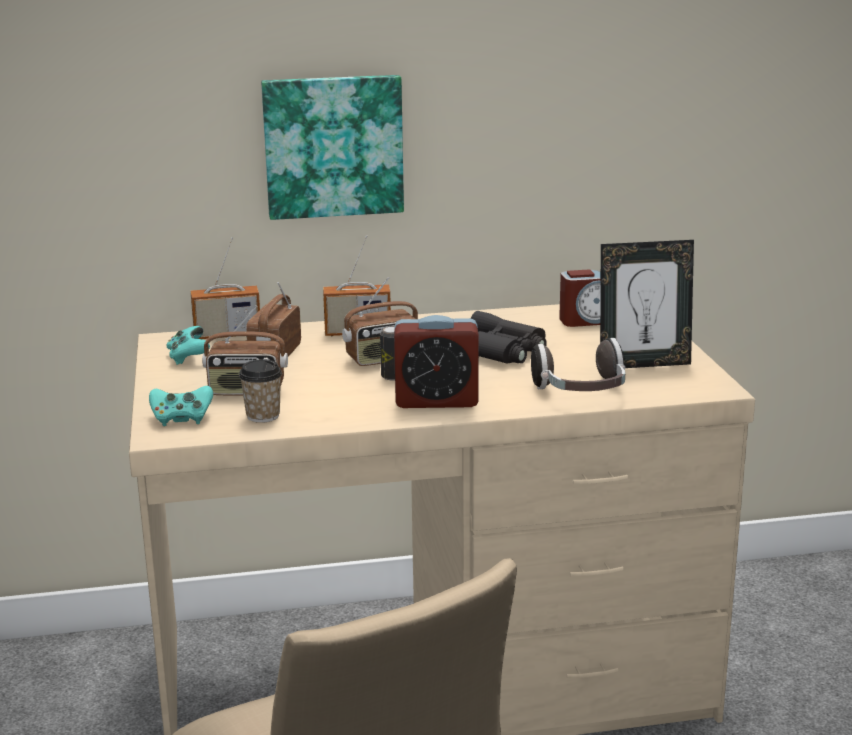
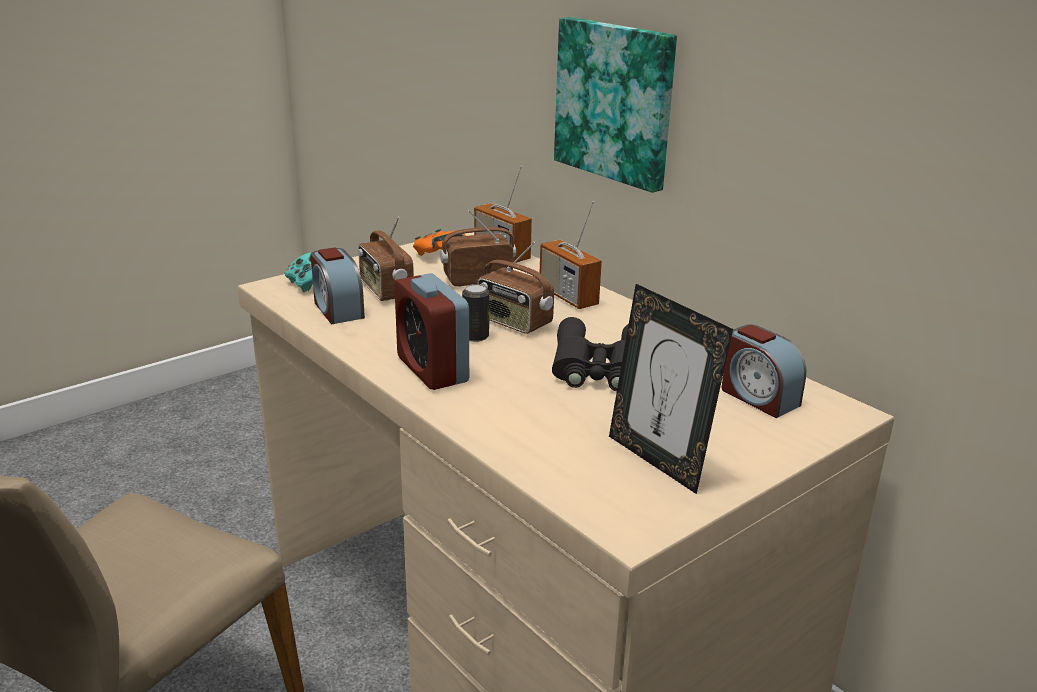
camera: 60 degrees right, 5 degrees up
turquoise game controller [166,326,210,365] -> orange game controller [413,229,466,256]
cup [239,359,282,423] -> alarm clock [311,247,365,324]
headphones [531,338,625,391] -> none

